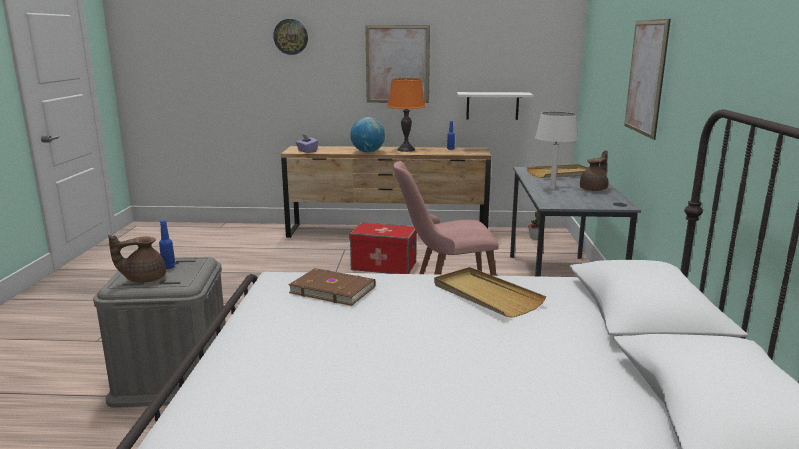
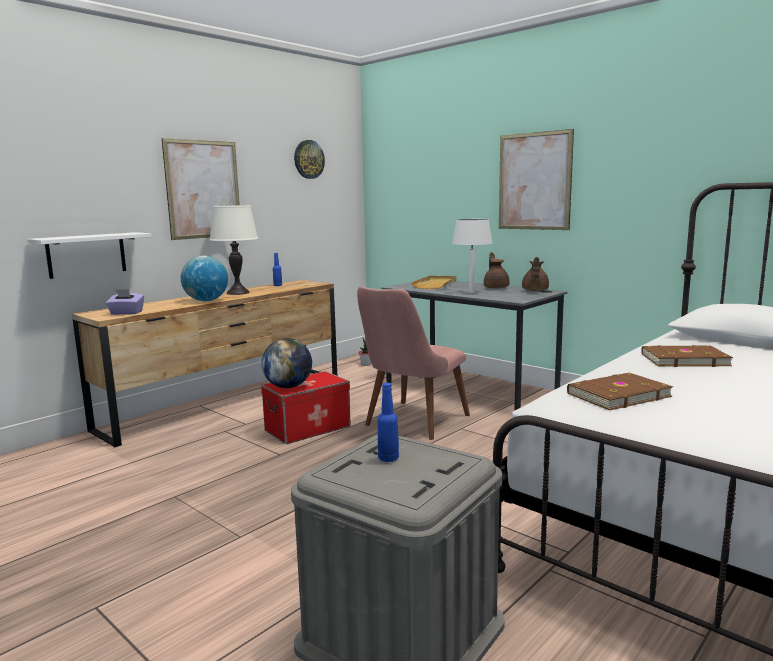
camera: 50 degrees left, 5 degrees down
brown teapot [108,235,166,283] -> brown teapot moved to [522,257,549,291]
wall clock [273,19,308,55] -> wall clock moved to [294,140,325,179]
orange table lamp [387,78,426,152] -> white table lamp [209,205,259,295]
beige tray [434,267,546,318] -> brown book [641,345,733,367]
white shelf [457,92,533,120] -> white shelf moved to [27,232,151,279]
none -> globe [262,338,312,388]

